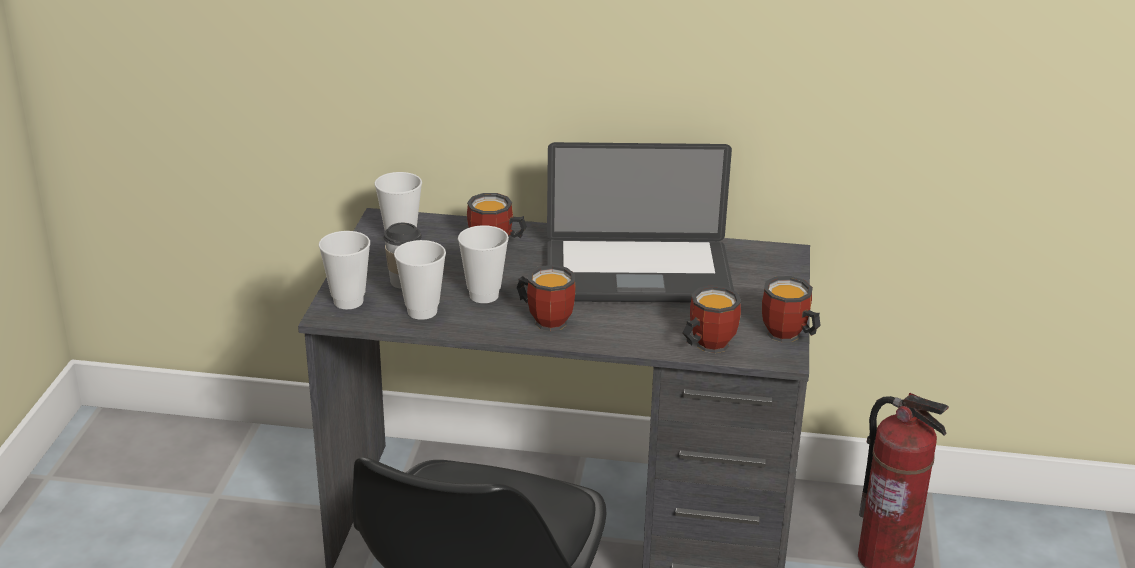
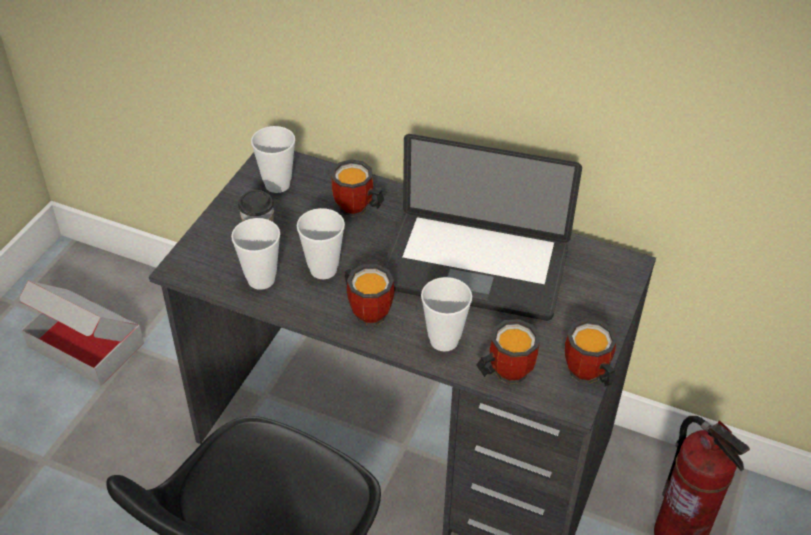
camera: 15 degrees right, 15 degrees up
cup [319,231,370,309] -> cup moved to [421,277,472,352]
none -> cardboard box [20,281,144,386]

